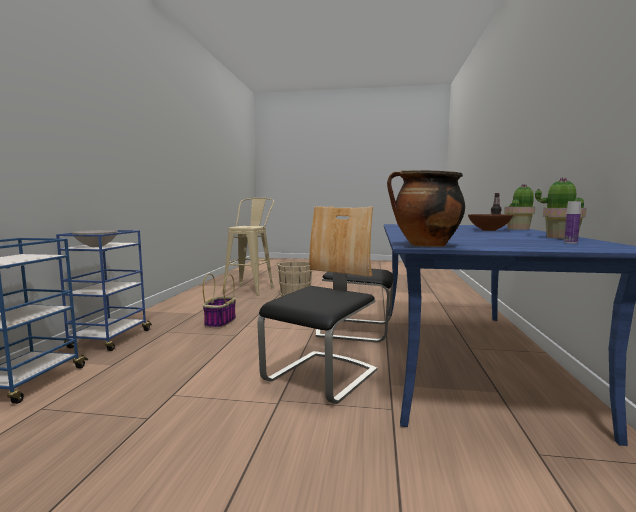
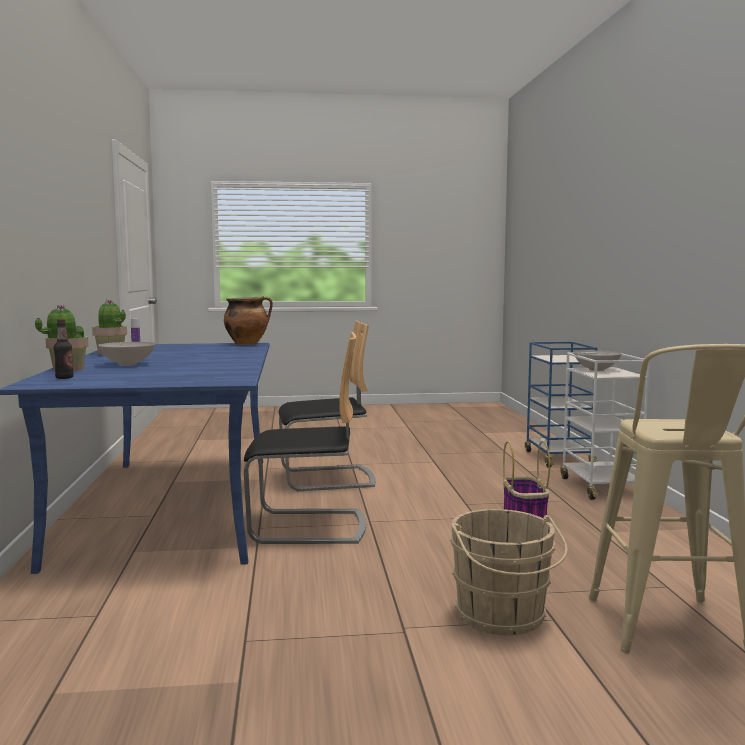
camera: 165 degrees right, 0 degrees up
blue cart [56,230,152,351] -> white cart [560,352,650,500]
chair [257,206,377,404] -> chair turned 120 degrees counterclockwise [279,321,375,491]
brown bowl [468,214,513,231] -> white bowl [98,342,155,366]

